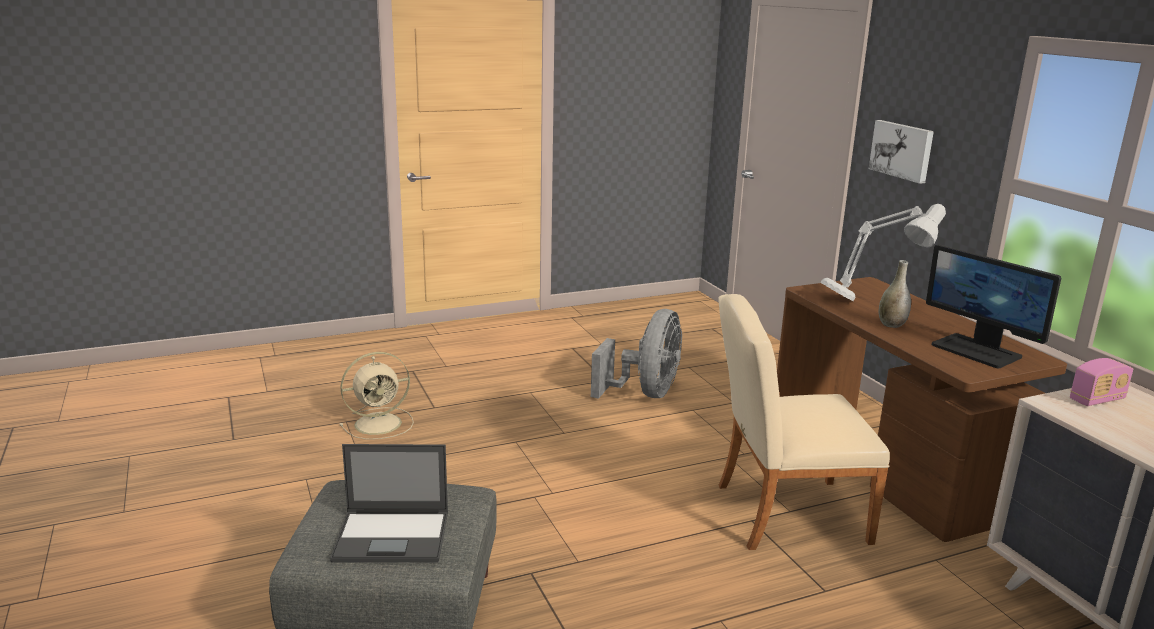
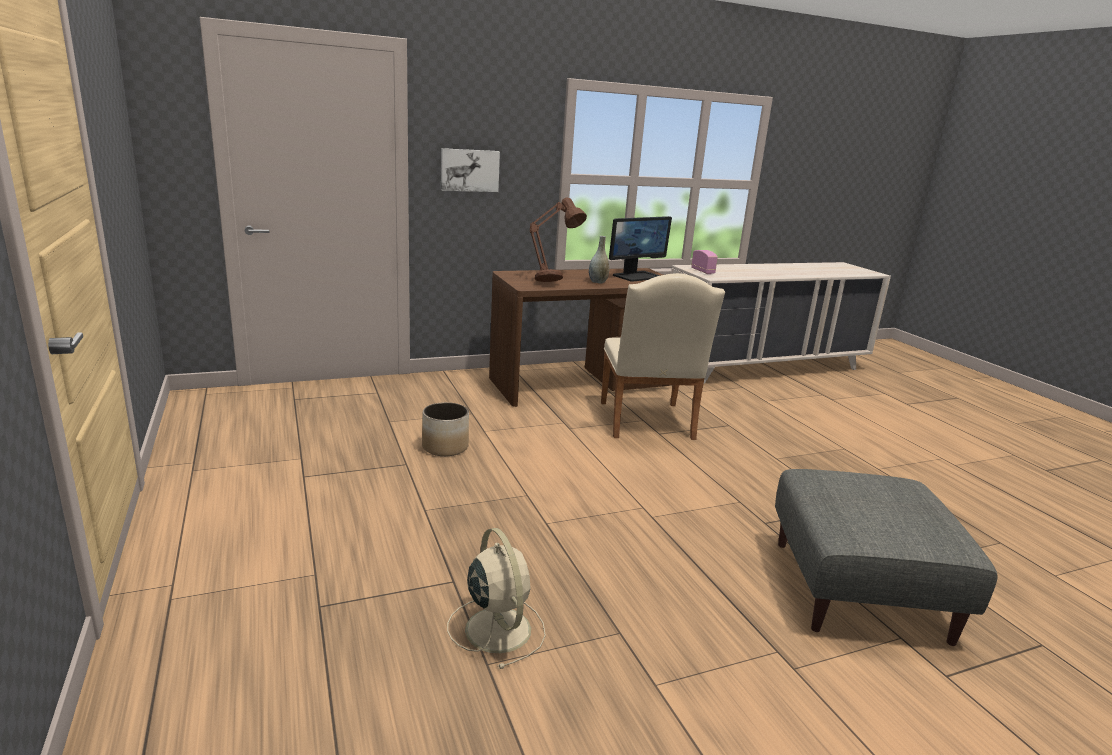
camera: 90 degrees left, 0 degrees up
laptop [330,444,448,562] -> none
grey fan [591,309,682,399] -> planter [422,402,469,456]
grey table lamp [820,204,946,301] -> brown table lamp [530,198,587,282]

